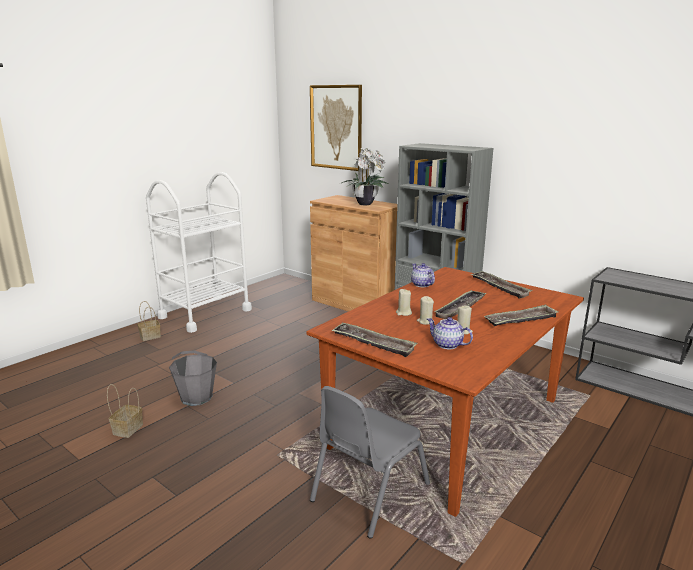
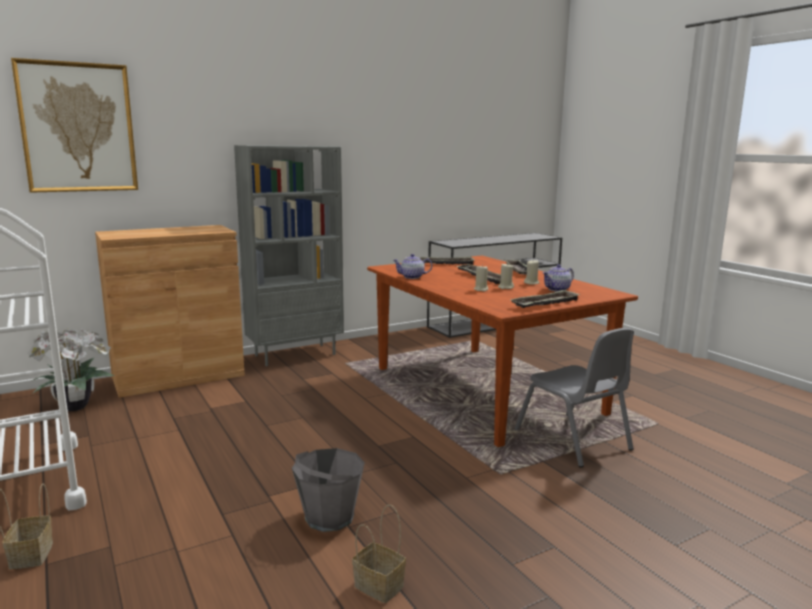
camera: 70 degrees left, 5 degrees down
potted plant [342,147,388,205] -> potted plant moved to [27,328,115,411]

